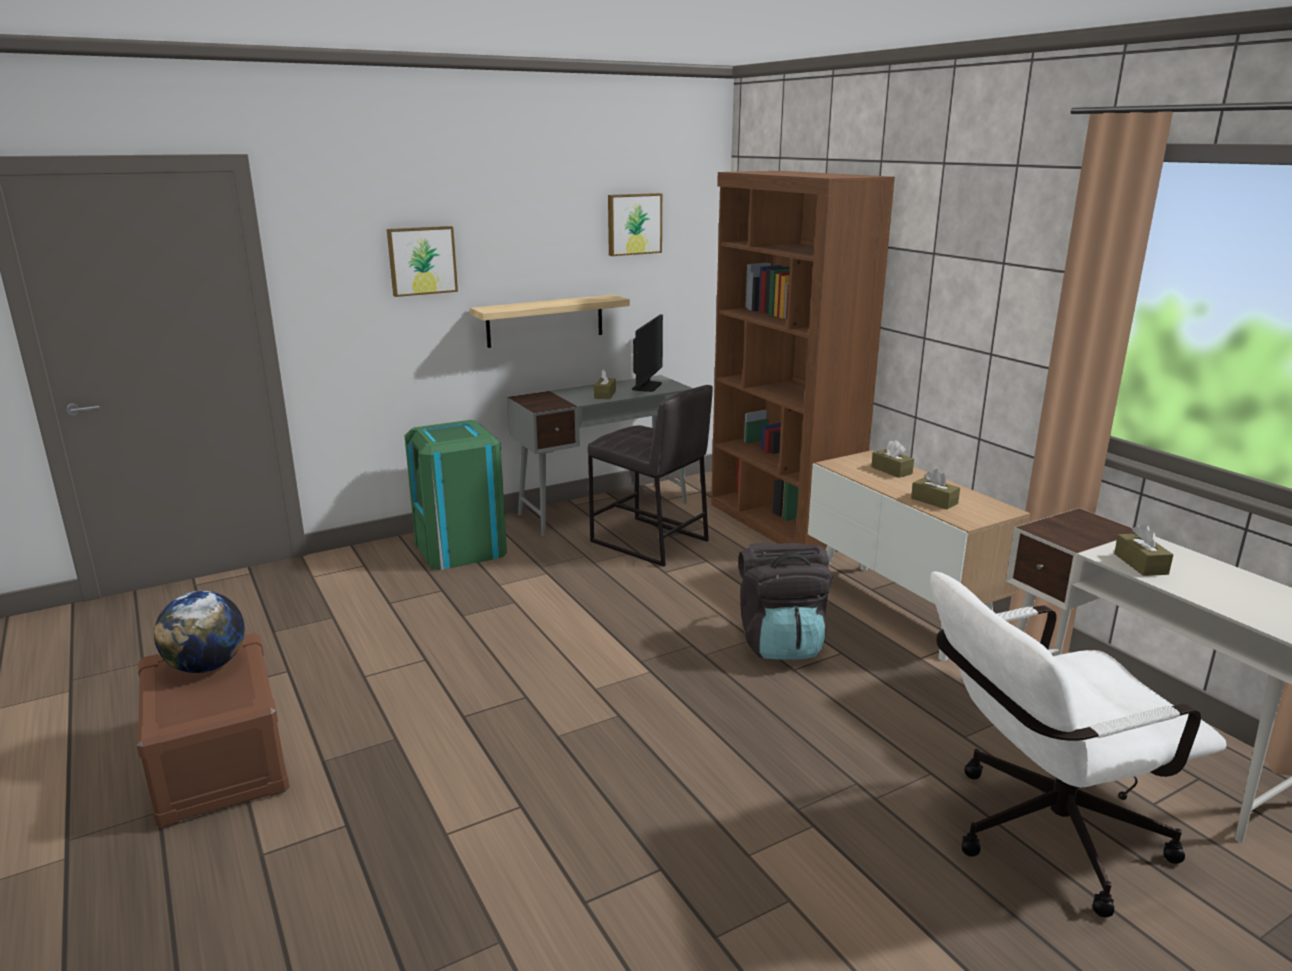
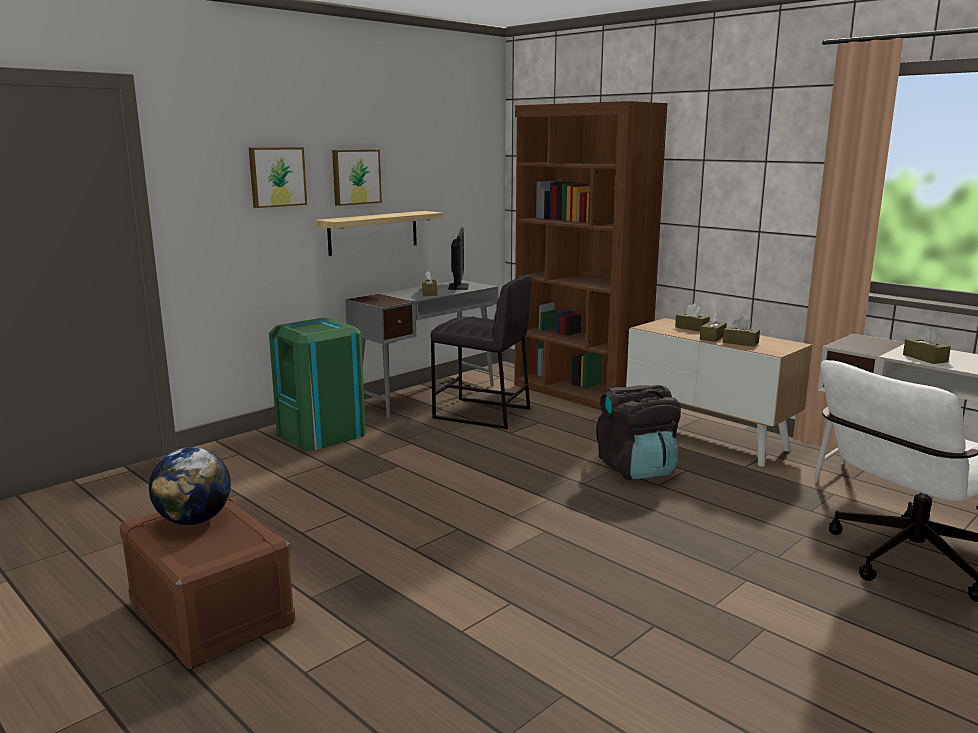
camera: 15 degrees left, 5 degrees down
picture [608,193,662,256] -> picture moved to [332,150,382,206]
none -> brown tissue box [700,312,727,342]

